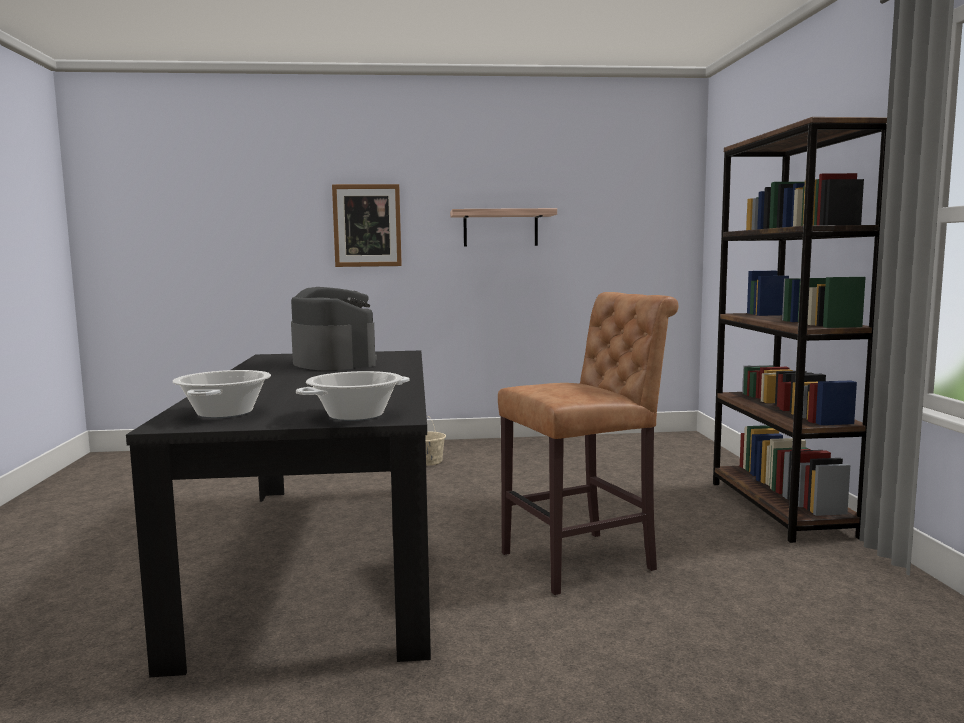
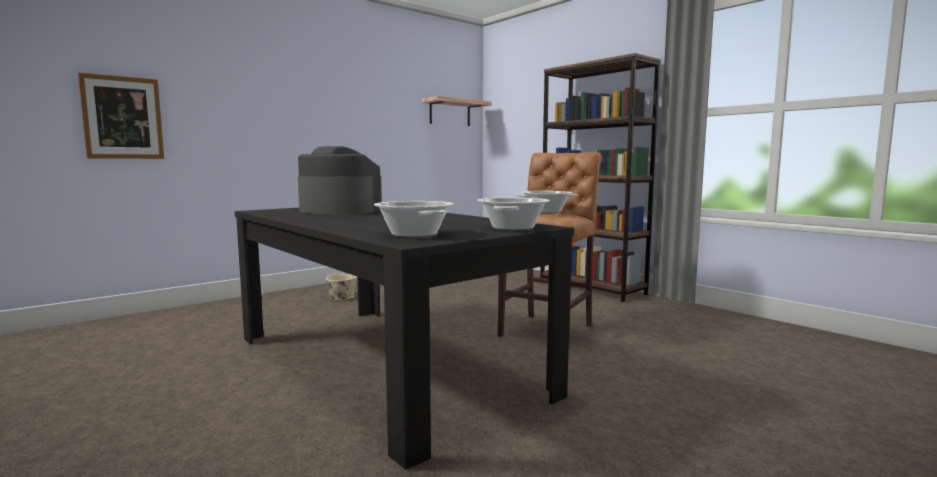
camera: 35 degrees left, 0 degrees up
picture [332,184,402,267] -> picture moved to [78,72,164,159]
shelf [450,208,557,247] -> shelf moved to [422,96,492,126]
none -> cooking pot [515,191,578,214]

